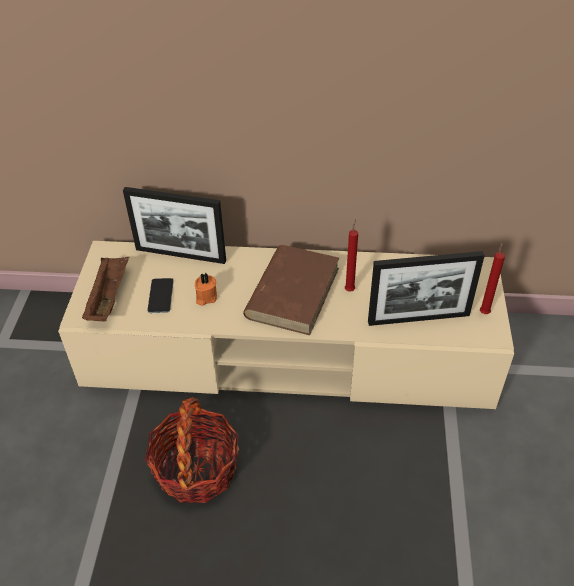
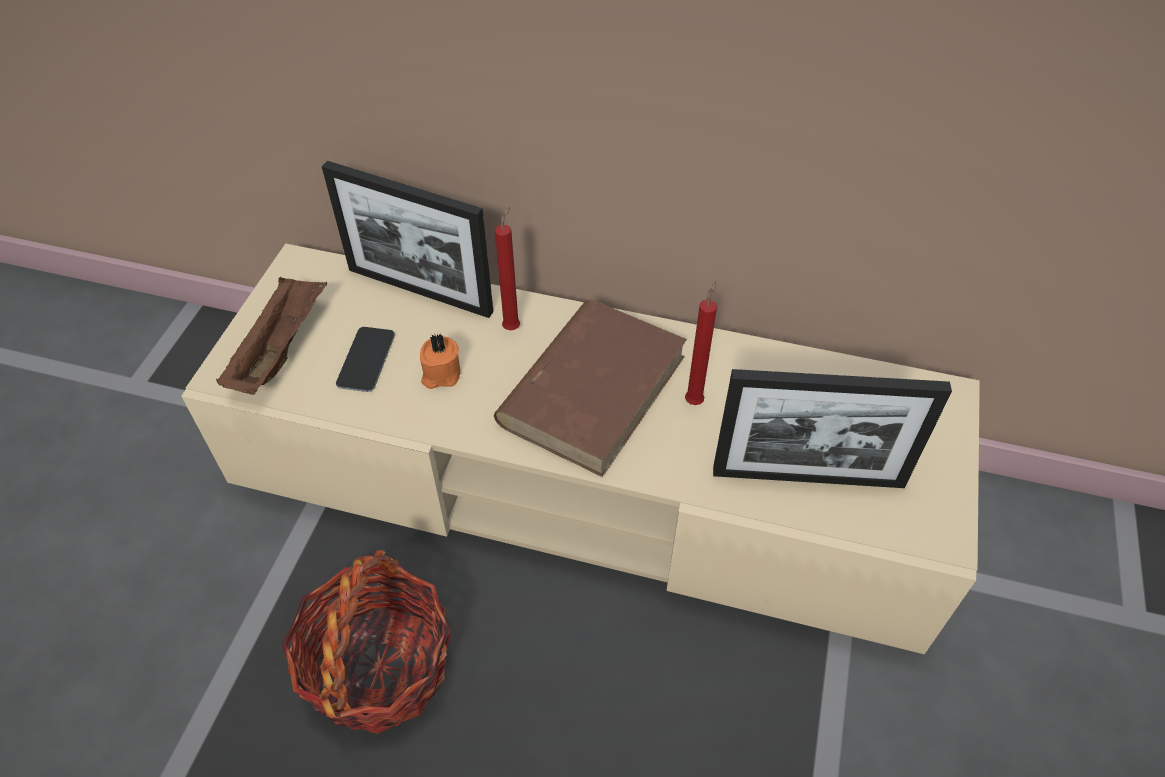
camera: 10 degrees right, 5 degrees up
red candle [480,241,505,314] -> red candle moved to [495,207,520,330]

